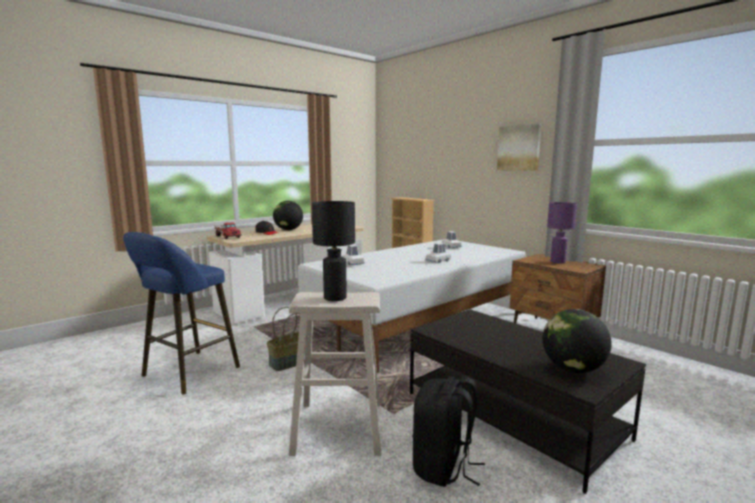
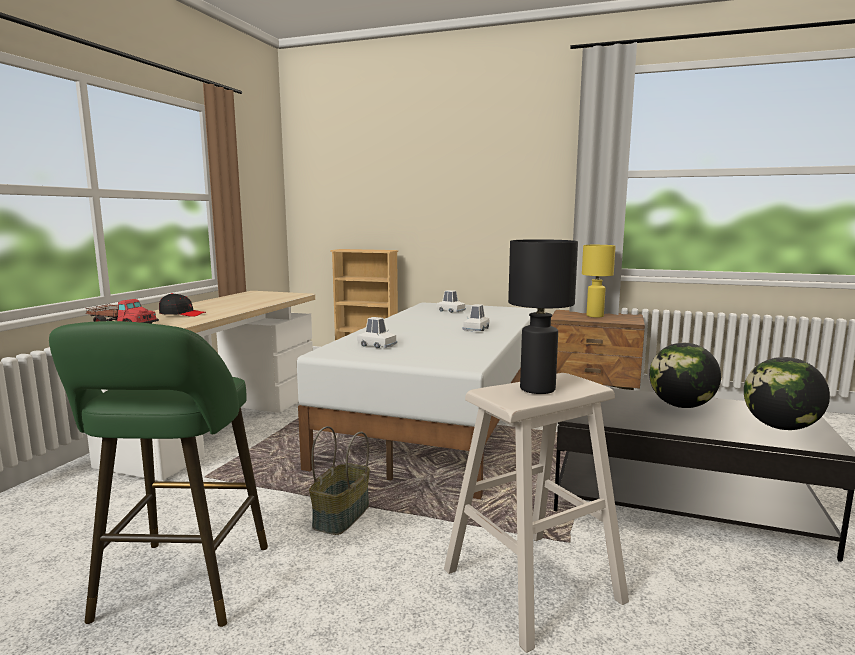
camera: 30 degrees left, 0 degrees up
blue stool [123,232,240,395] -> green stool [49,321,268,627]
globe [273,201,303,230] -> globe moved to [649,343,721,408]
black backpack [413,377,485,487] -> none
picture [497,124,541,171] -> none
purple table lamp [547,202,577,264] -> yellow table lamp [582,245,616,318]

